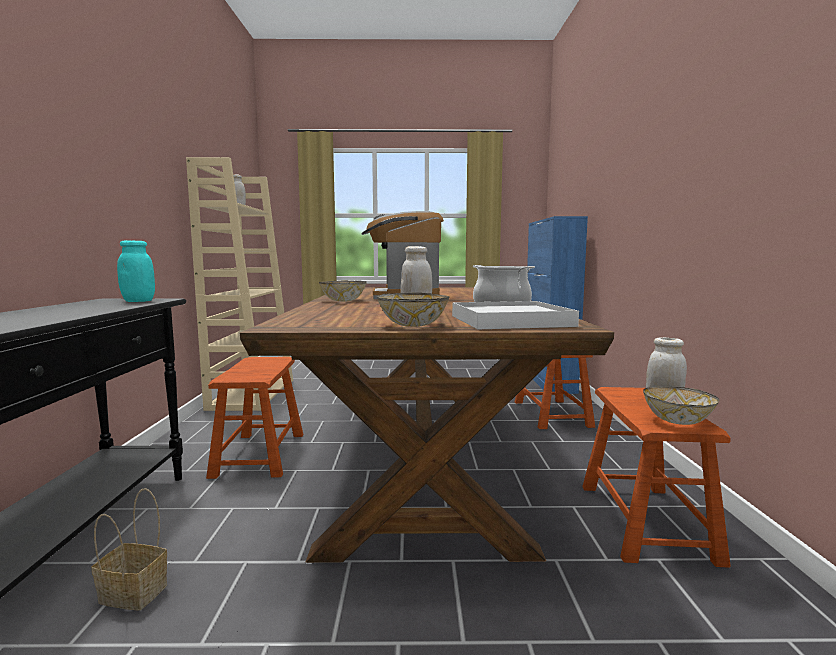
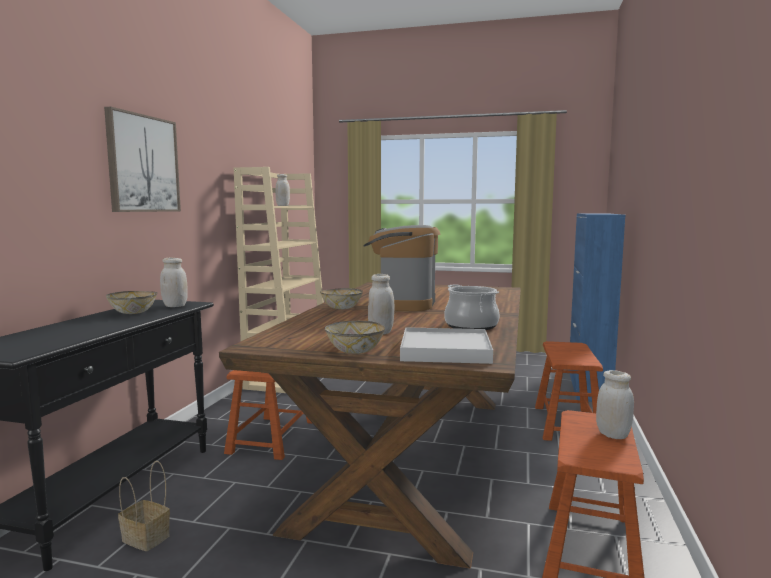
camera: 15 degrees right, 0 degrees up
turquoise jar [117,240,155,302] -> white jar [160,258,188,307]
bowl [643,387,719,425] -> bowl moved to [106,291,158,314]
none -> picture [104,107,181,212]

